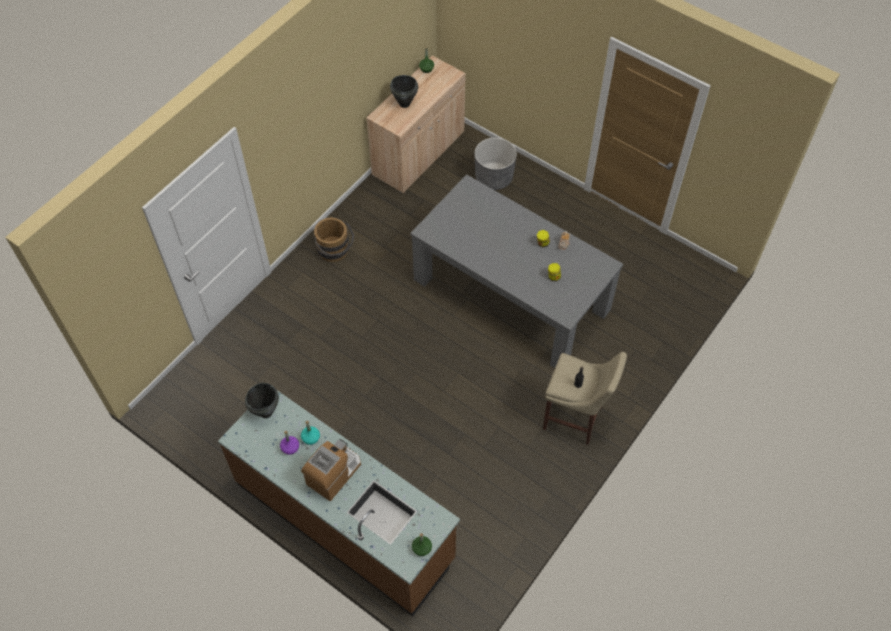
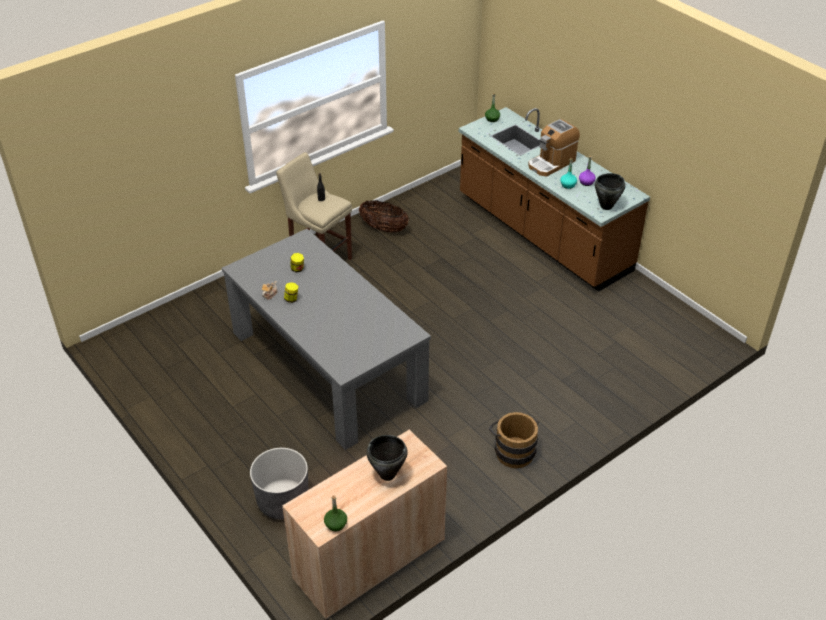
camera: 165 degrees left, 15 degrees down
none -> basket [359,200,409,233]

